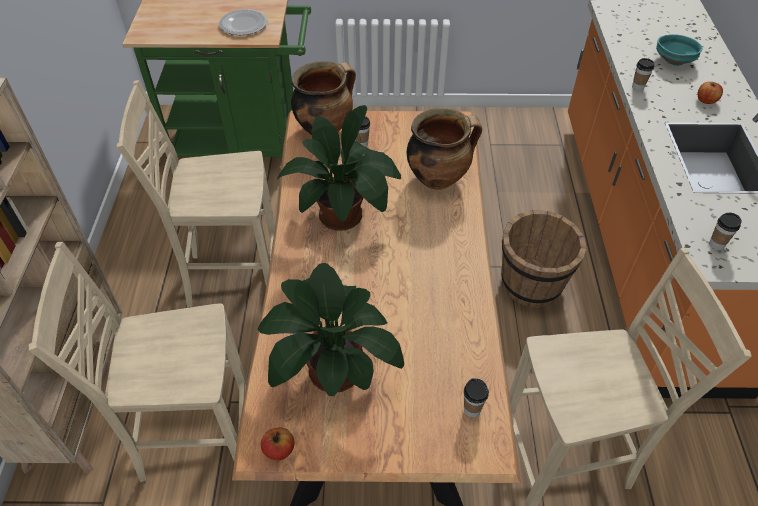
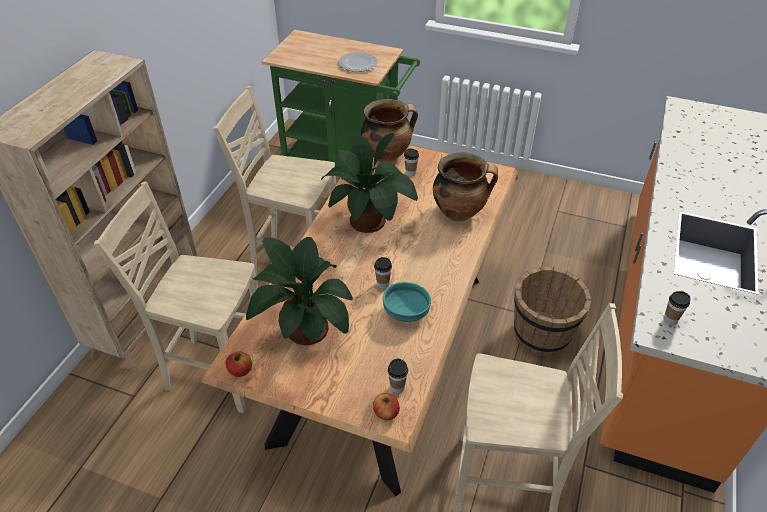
camera: 20 degrees right, 5 degrees down
cup [632,58,655,91] -> cup moved to [374,257,392,289]
turquoise bowl [656,34,703,66] -> turquoise bowl moved to [383,282,431,322]
apple [698,82,723,104] -> apple moved to [373,393,400,420]

